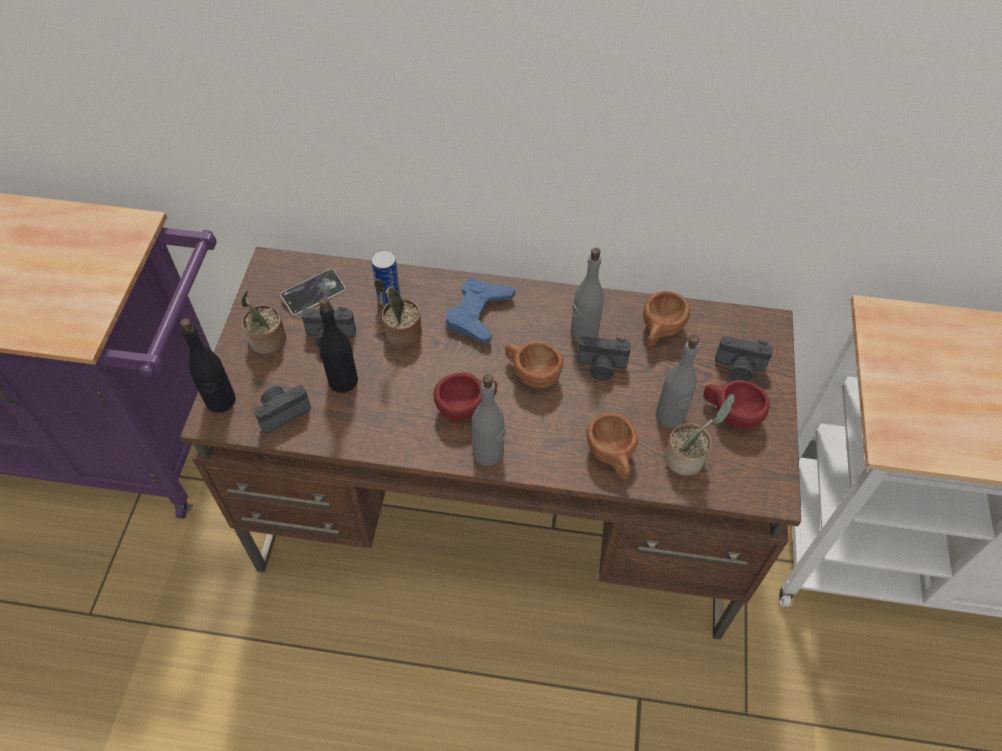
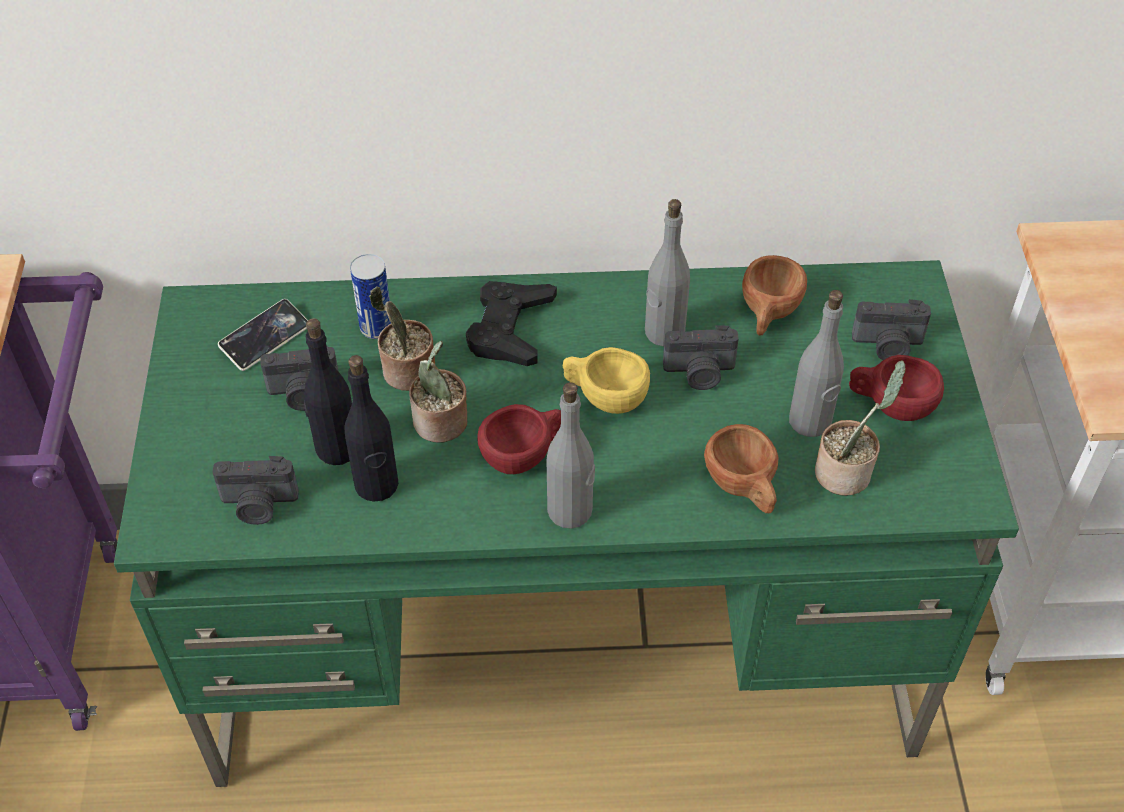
camera: 10 degrees left, 5 degrees down
brown desk [180,247,801,639] -> green desk [114,260,1019,787]
black bottle [180,318,236,413] -> black bottle moved to [344,355,399,502]
potted plant [241,290,286,354] -> potted plant moved to [409,341,467,442]
camera [254,385,311,434] -> camera turned 135 degrees counterclockwise [212,456,299,525]
blue game controller [446,278,515,343] -> black game controller [466,281,557,366]
brown cup [505,341,563,389] -> yellow cup [563,347,650,414]

